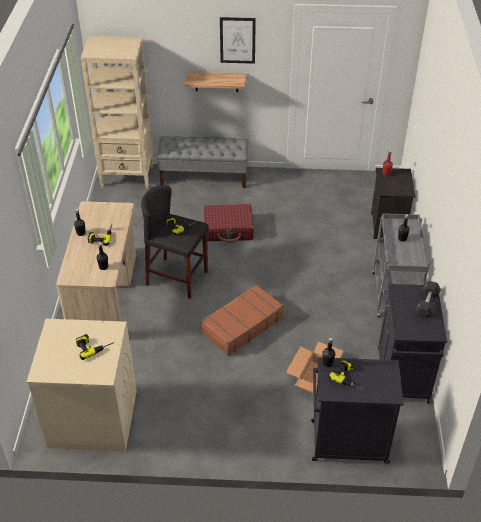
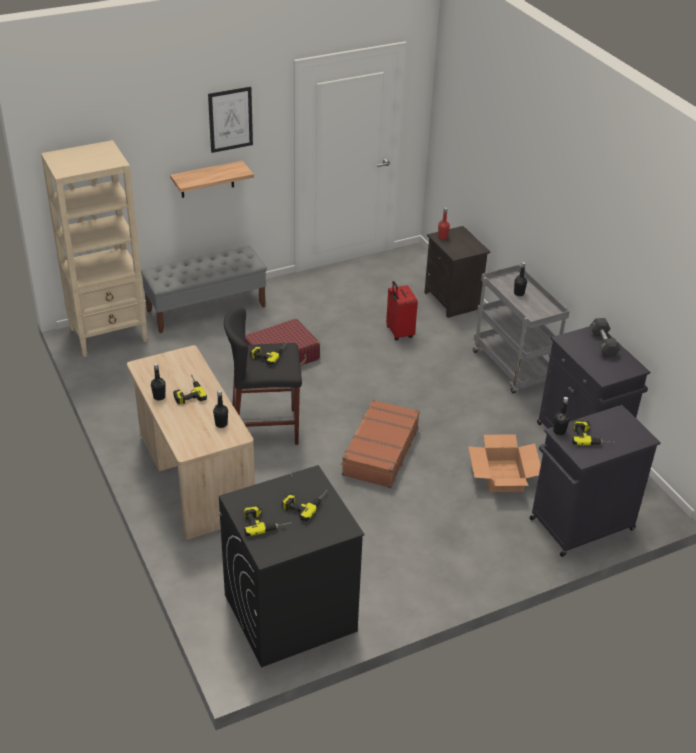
camera: 30 degrees left, 5 degrees down
beige washing machine [27,319,137,451] -> black washing machine [219,465,365,667]
none -> power drill [244,504,293,537]
none -> red suitcase [386,281,418,340]

